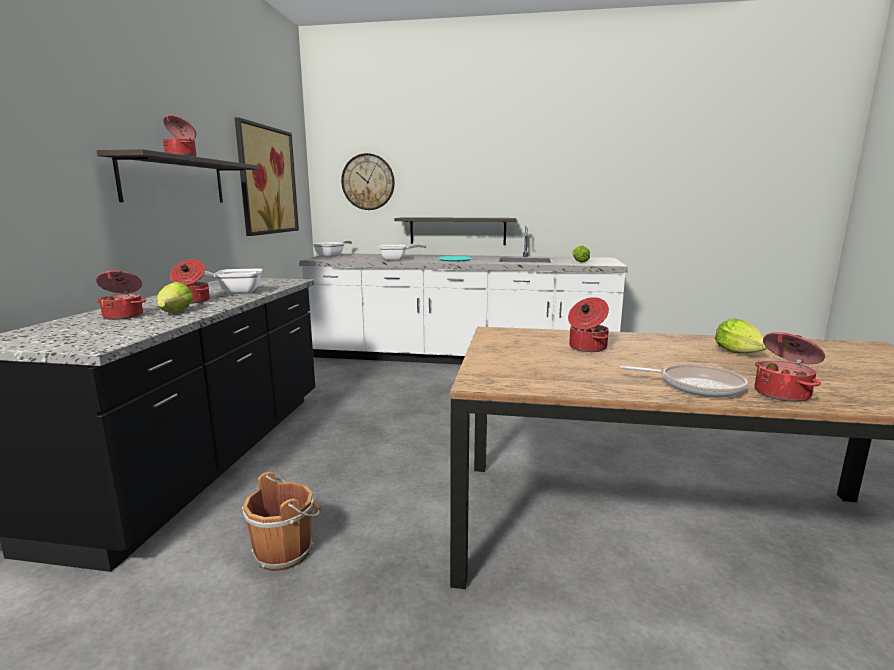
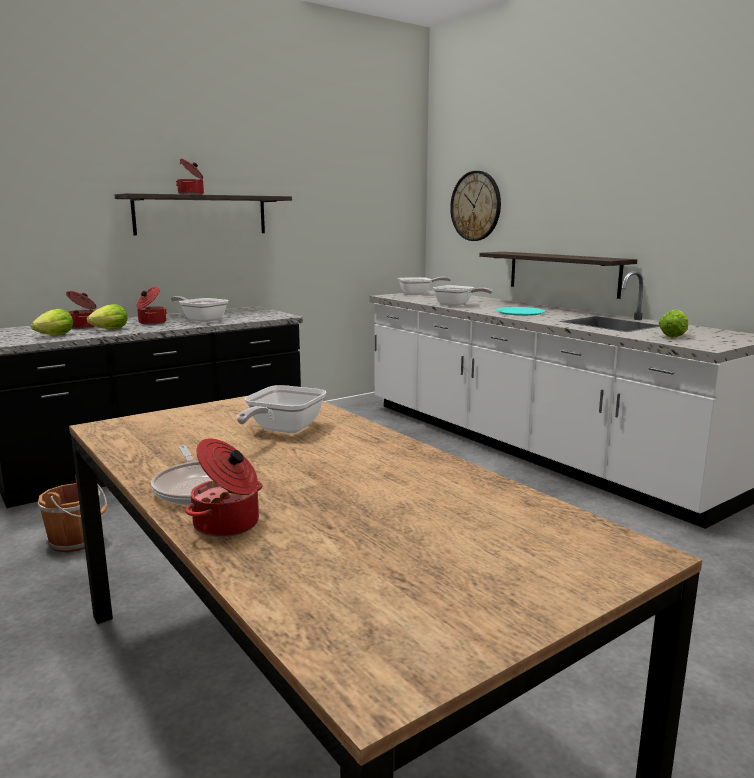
camera: 45 degrees right, 0 degrees up
picture [235,117,299,236] -> none
cooking pot [568,297,609,352] -> frying pan [237,385,326,433]
lettuce [715,318,767,353] -> lettuce moved to [31,309,73,335]

